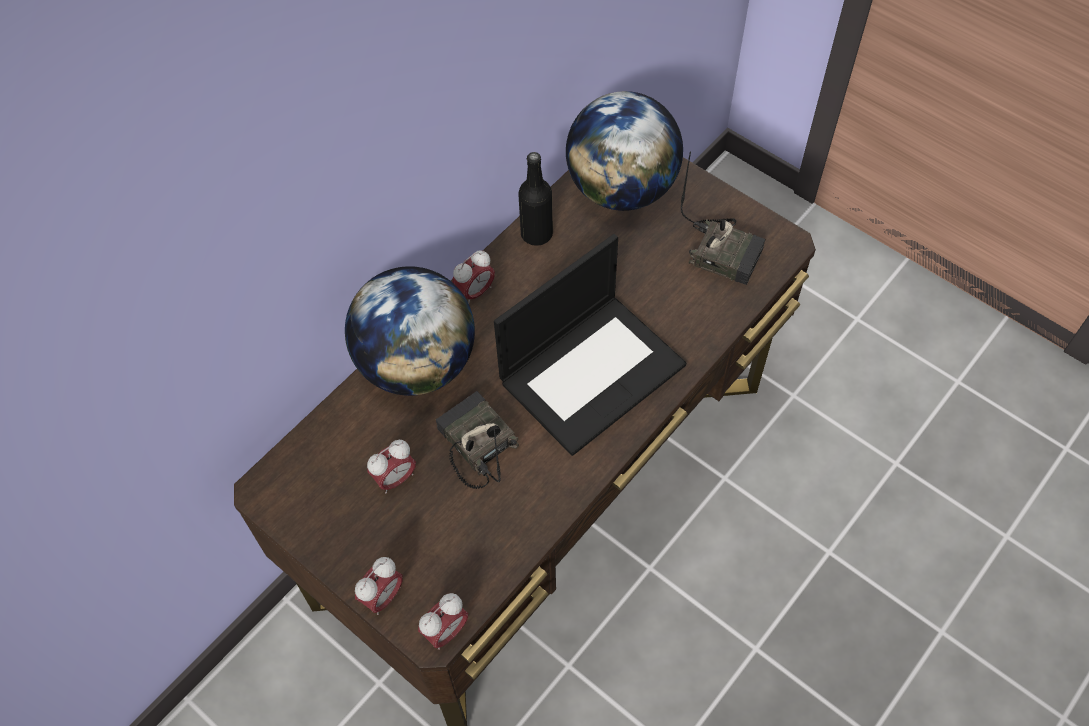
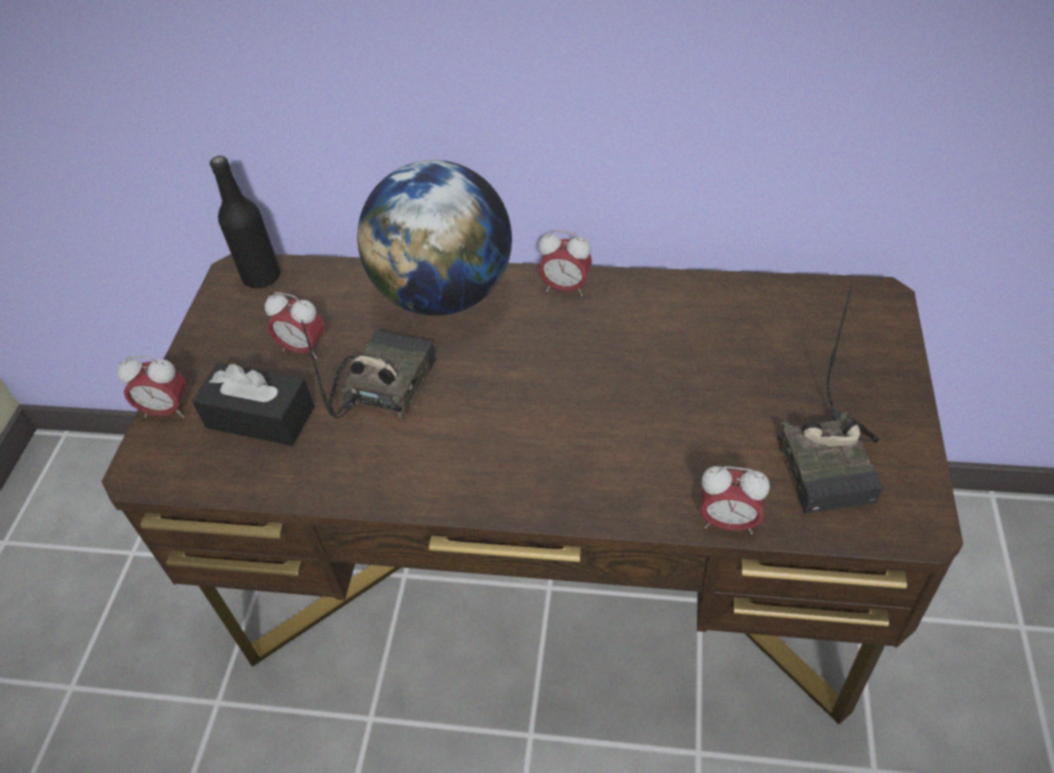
camera: 60 degrees right, 10 degrees down
alarm clock [418,593,468,650] -> alarm clock moved to [700,466,770,534]
laptop [494,234,686,456] -> none
black bottle [518,152,553,246] -> black bottle moved to [210,156,280,289]
globe [566,91,683,211] -> none
none -> black tissue box [192,363,315,446]

